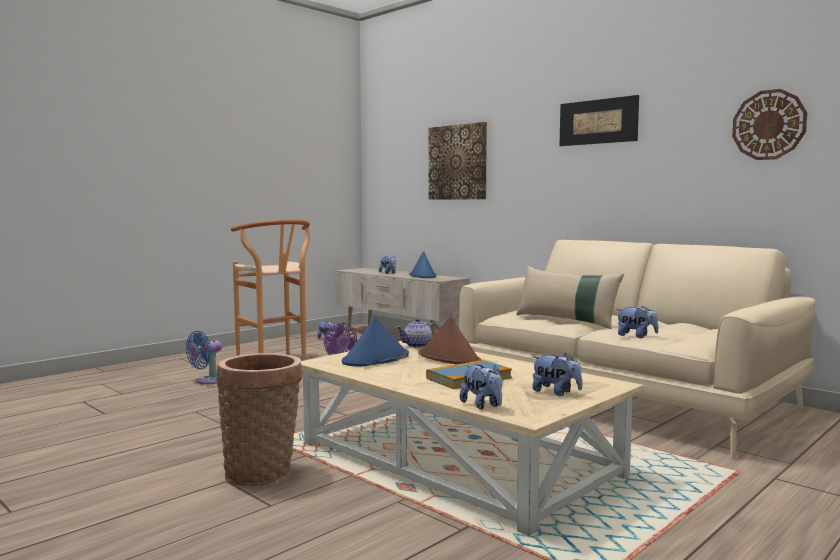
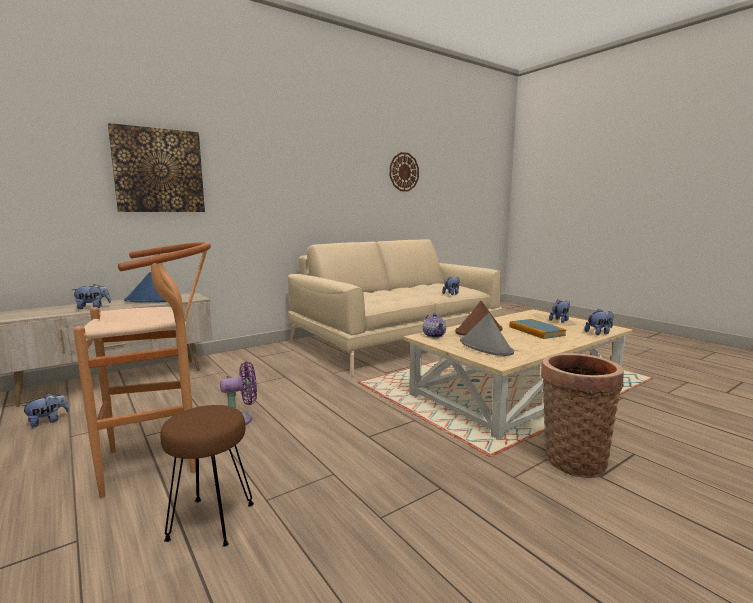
camera: 80 degrees left, 5 degrees up
blue fan [185,331,222,384] -> brown stool [160,405,254,547]
blue hat [342,317,409,367] -> grey hat [460,313,514,356]
beige pillow [516,266,624,329] -> none
picture [560,95,639,146] -> none

